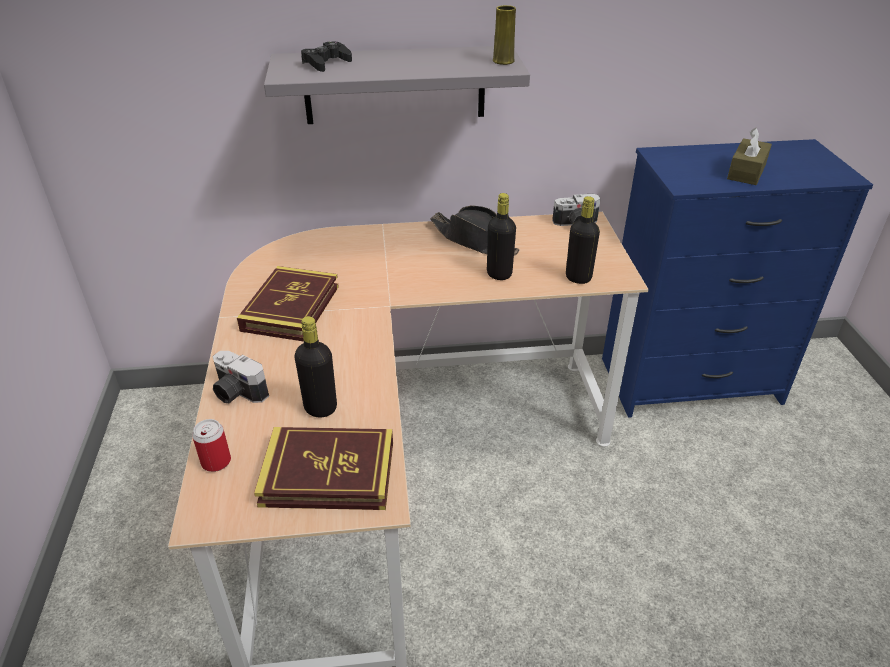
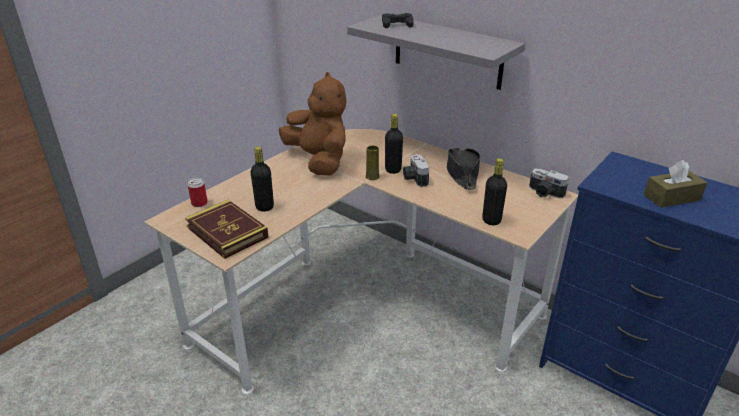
camera: 45 degrees right, 5 degrees down
camera [212,351,269,403] -> camera moved to [403,154,429,187]
book [237,266,339,342] -> brown plush toy [279,72,347,176]
black bottle [487,193,516,280] -> black bottle moved to [385,114,403,174]
yellow vase [493,5,516,65] -> yellow vase moved to [366,145,380,180]

